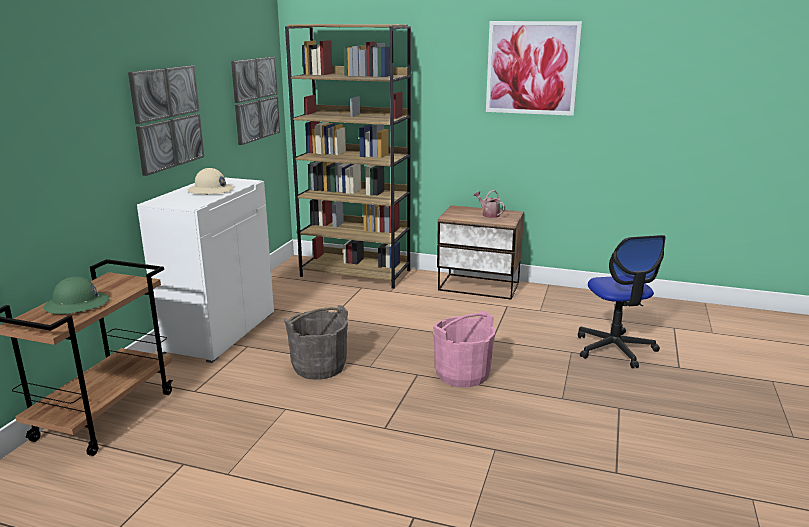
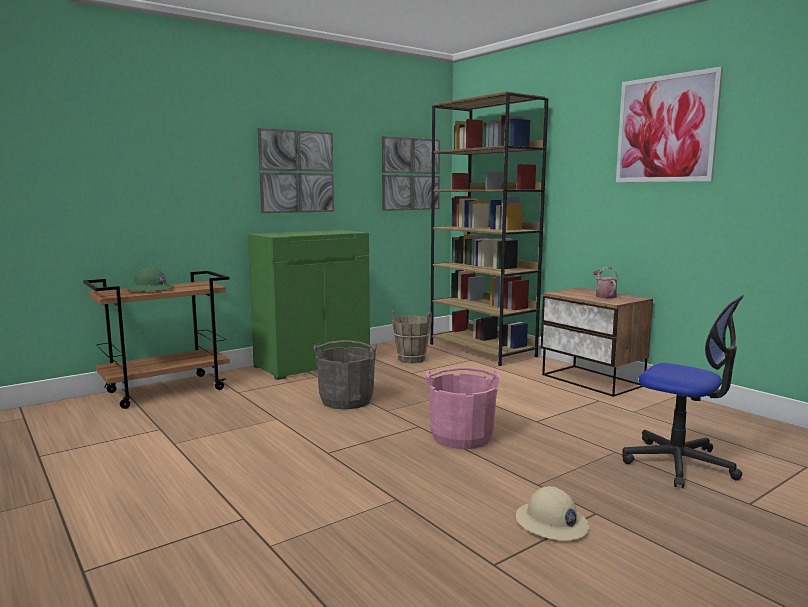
camera: 35 degrees right, 10 degrees down
white cabinet [137,177,274,363] -> green cabinet [247,230,370,380]
beige hard hat [188,168,234,195] -> beige hard hat moved to [516,486,589,541]
office chair [578,235,666,368] -> office chair turned 75 degrees counterclockwise [622,295,744,488]
none -> brown bucket [392,309,432,363]

